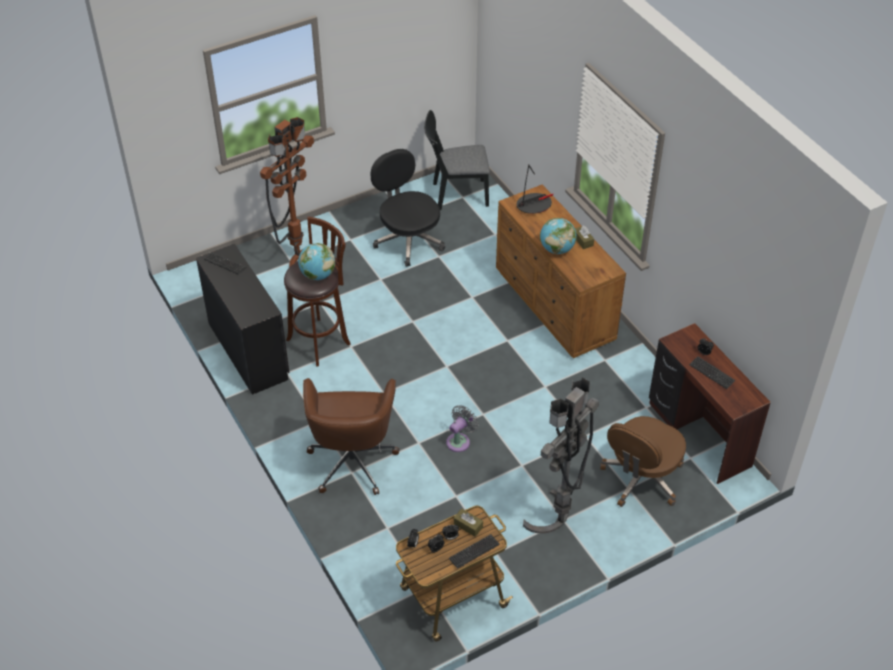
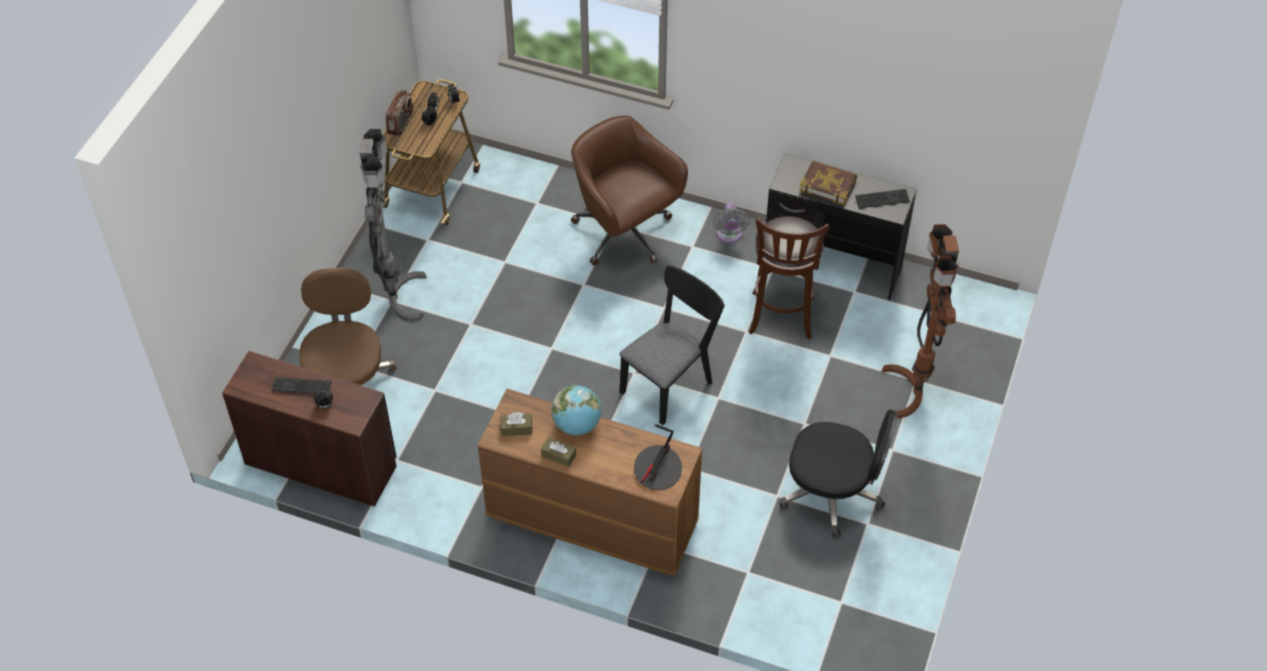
camera: 140 degrees right, 5 degrees up
globe [298,243,335,280] -> none
black chair [424,110,490,210] -> black chair moved to [619,265,725,425]
grey fan [446,405,479,452] -> grey fan moved to [713,202,749,243]
keyboard [449,534,500,569] -> radio [386,90,413,136]
brown tissue box [454,509,483,537] -> brown tissue box moved to [500,412,532,436]
none -> book [799,161,857,205]

